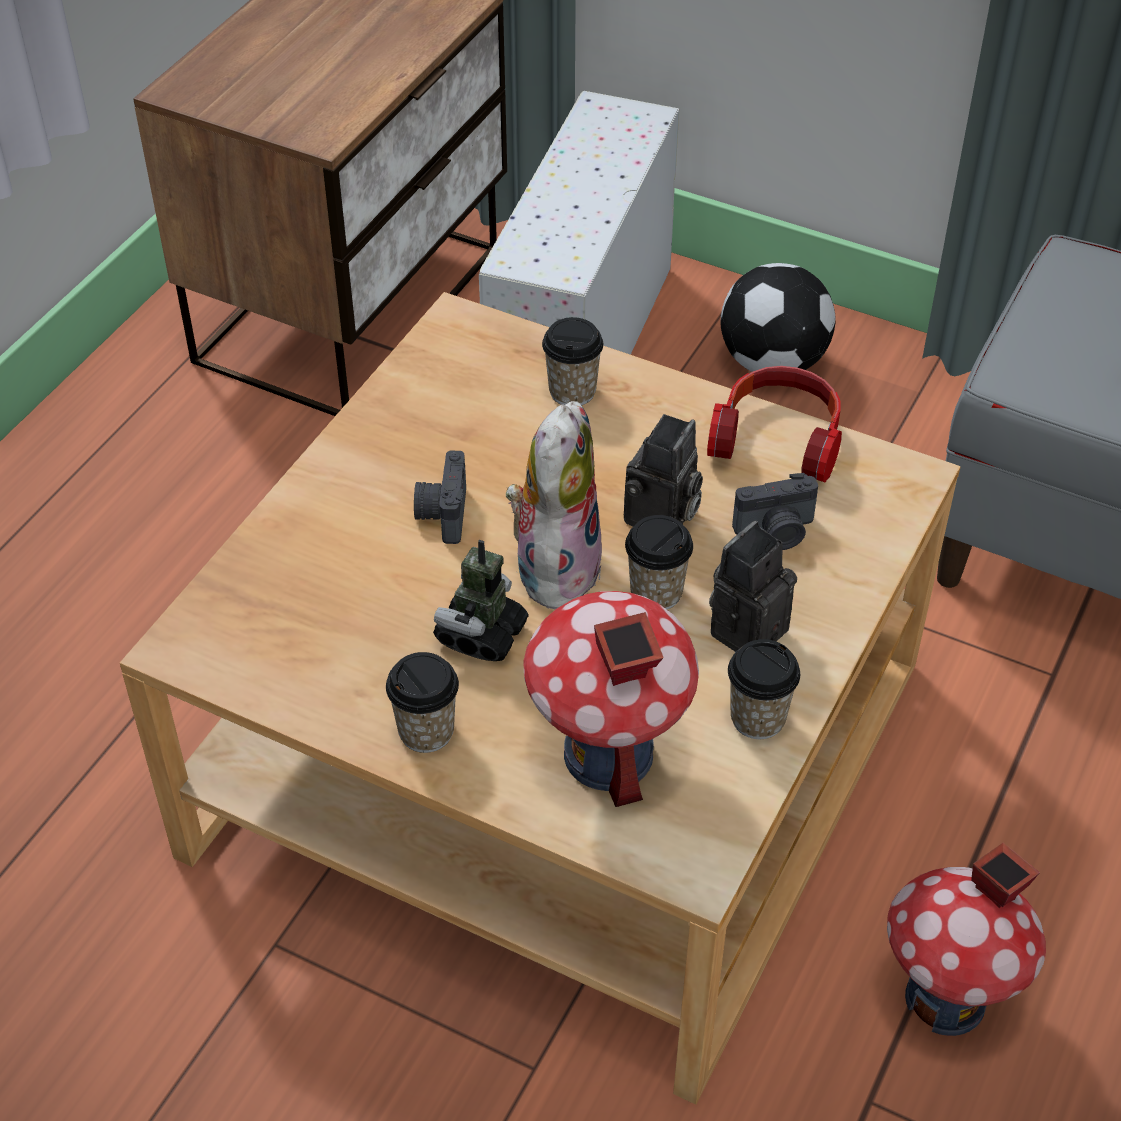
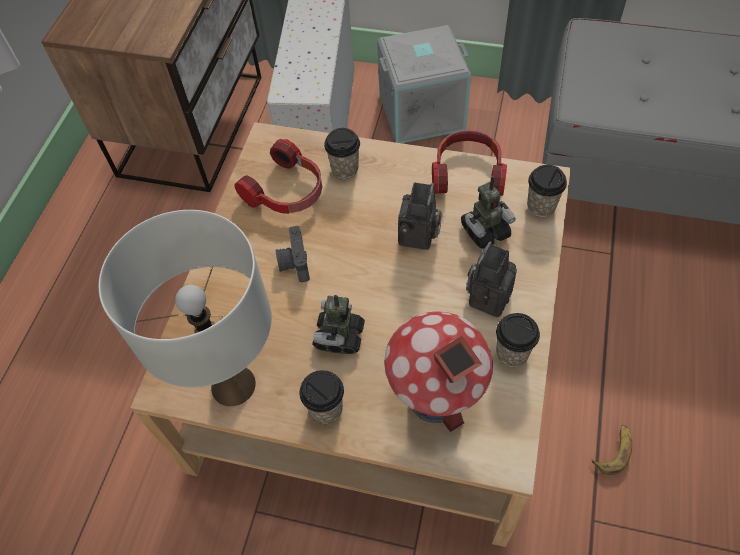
camera: 10 degrees left, 10 degrees up
plush toy [506,401,602,609] -> none
cup [625,515,693,609] -> cup moved to [527,165,567,217]
football [720,263,836,372] -> grey storage box [377,25,471,143]
camera [732,473,818,550] -> toy robot [461,176,516,249]
toy house [887,843,1046,1036] -> banana [592,425,632,475]
none -> white table lamp [99,210,272,406]
none -> headphones [234,139,322,214]

